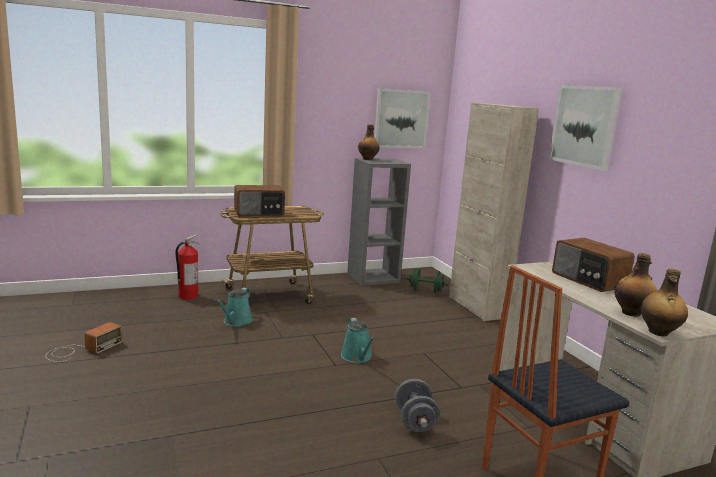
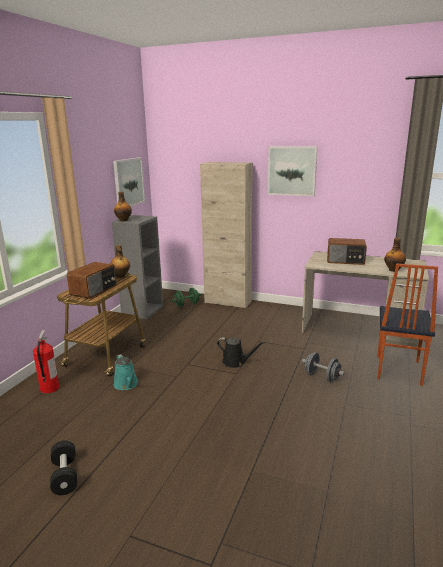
camera: 45 degrees left, 5 degrees up
radio [46,322,123,362] -> black dumbbell [50,441,77,495]
turquoise watering can [341,318,375,363] -> black watering can [217,337,265,368]
bottle [641,268,688,337] -> bottle moved to [110,245,130,278]

